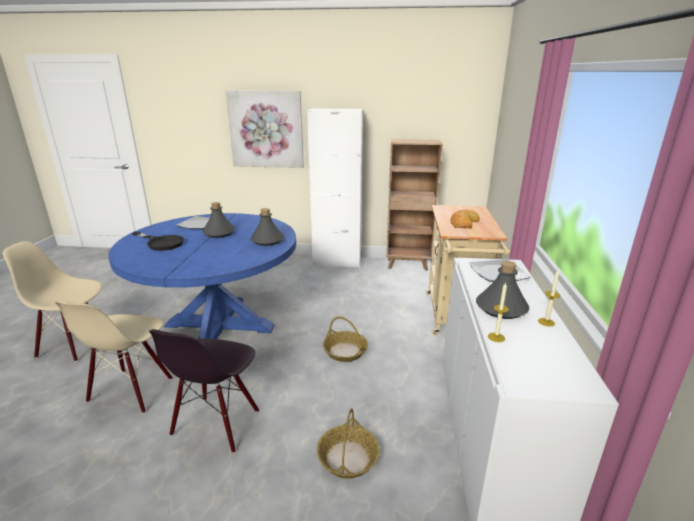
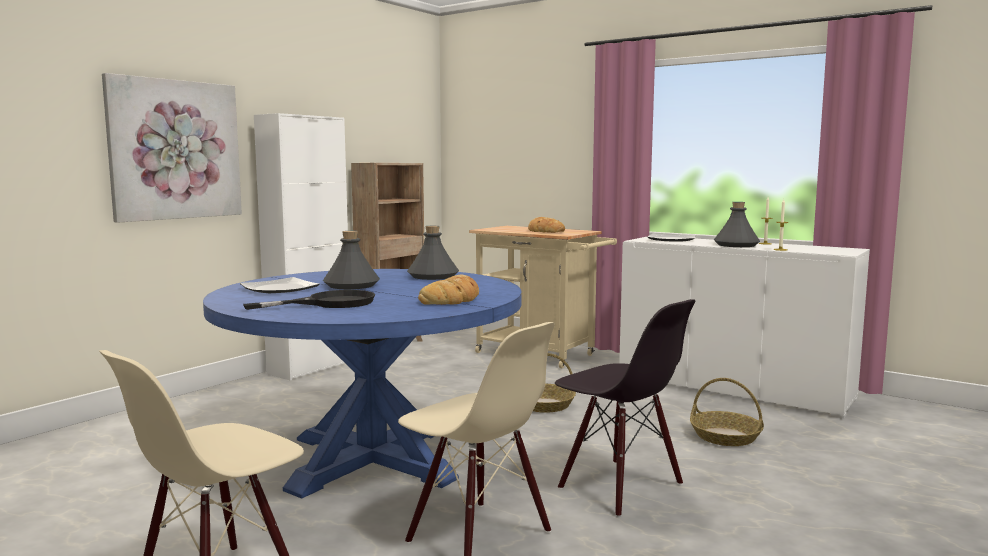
camera: 60 degrees left, 15 degrees down
none -> bread [418,275,479,305]

